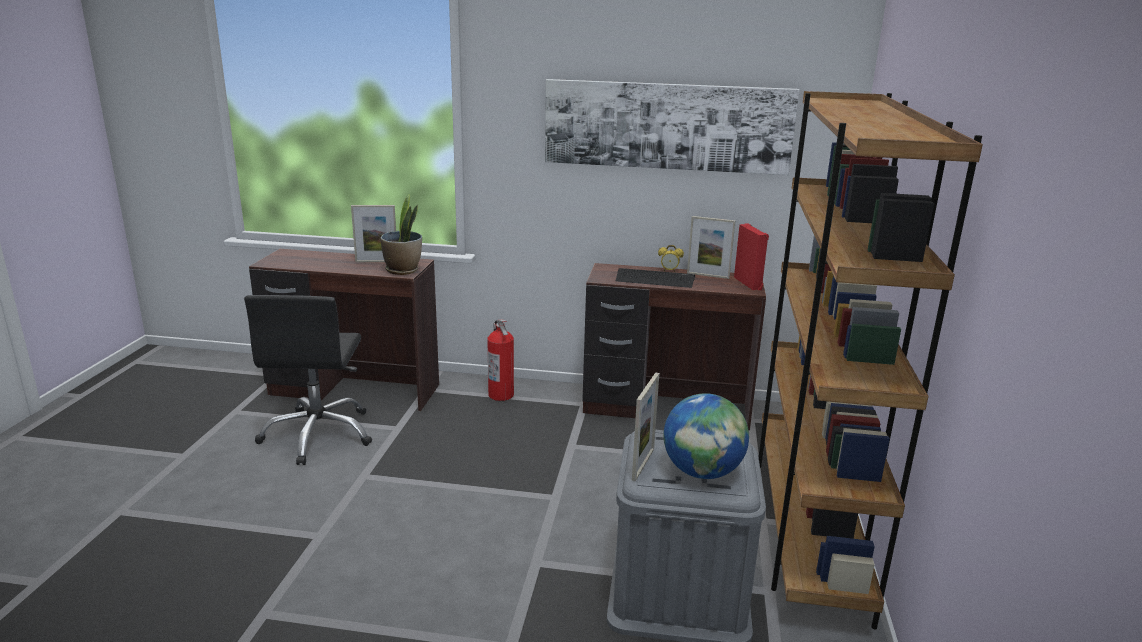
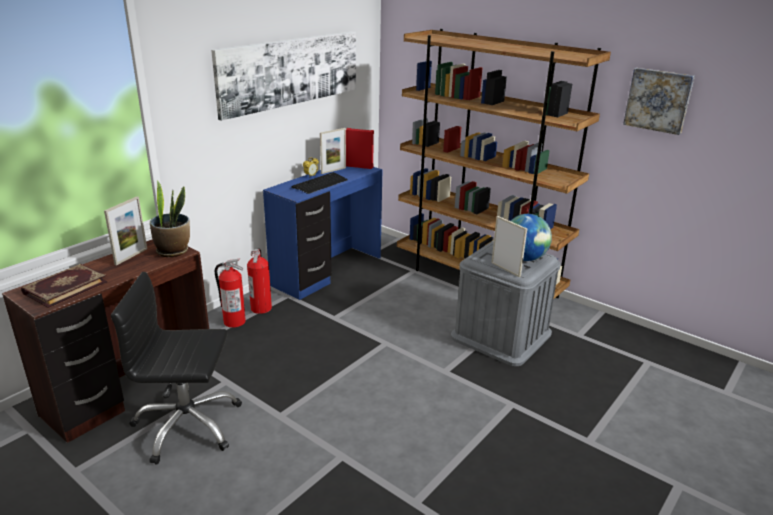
camera: 60 degrees left, 5 degrees up
black office chair [244,295,372,465] -> black office chair turned 150 degrees clockwise [111,272,242,465]
brown desk [582,263,766,431] -> blue desk [263,166,382,300]
none -> book [21,264,107,308]
none -> fire extinguisher [247,248,272,314]
none -> picture [623,68,695,135]

